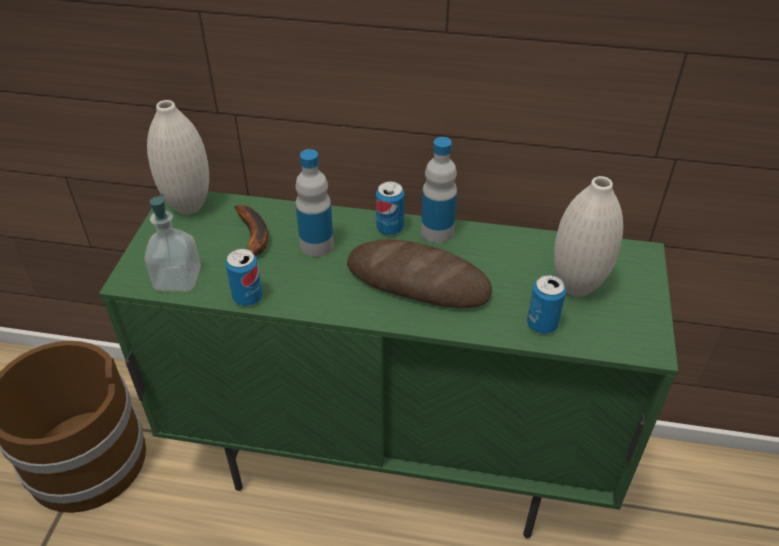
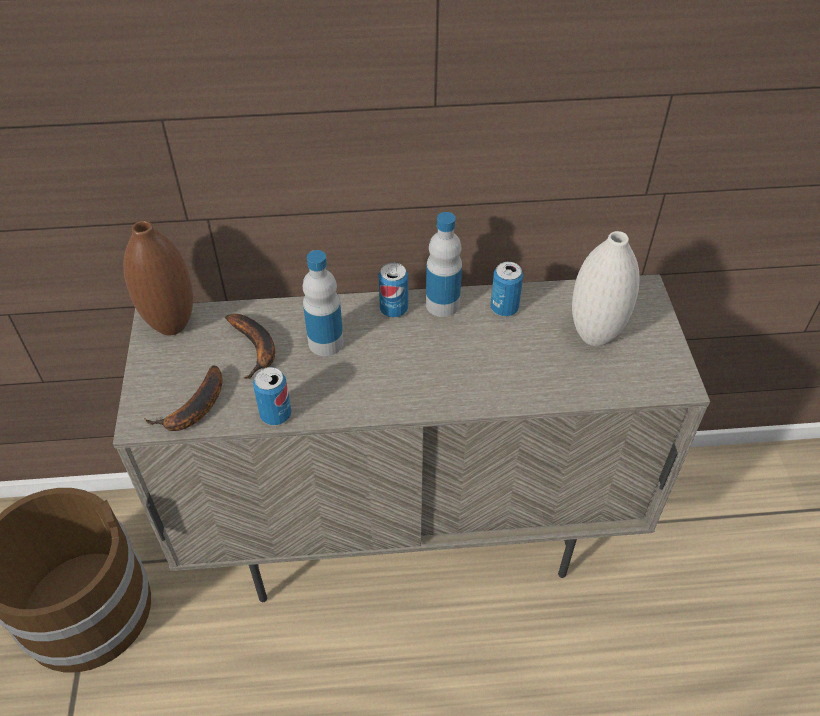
camera: 15 degrees left, 5 degrees up
green cabinet [99,191,678,538] -> beige cabinet [113,274,710,602]
soap dispenser [145,193,201,292] -> banana [144,365,223,431]
white vase [147,100,209,215] -> brown vase [124,221,193,335]
bread [347,239,492,308] -> none
can [527,275,566,334] -> can moved to [491,262,523,316]

